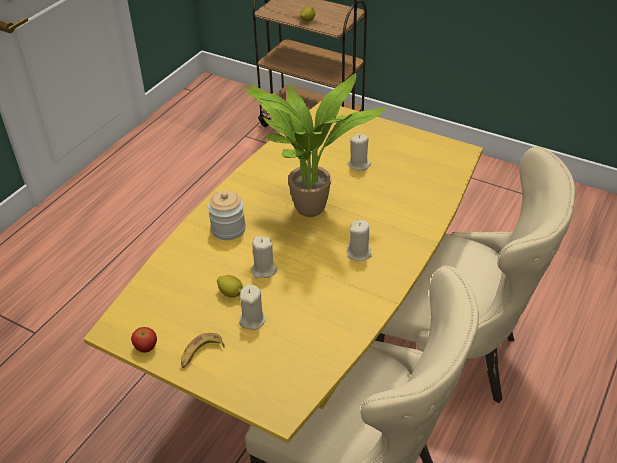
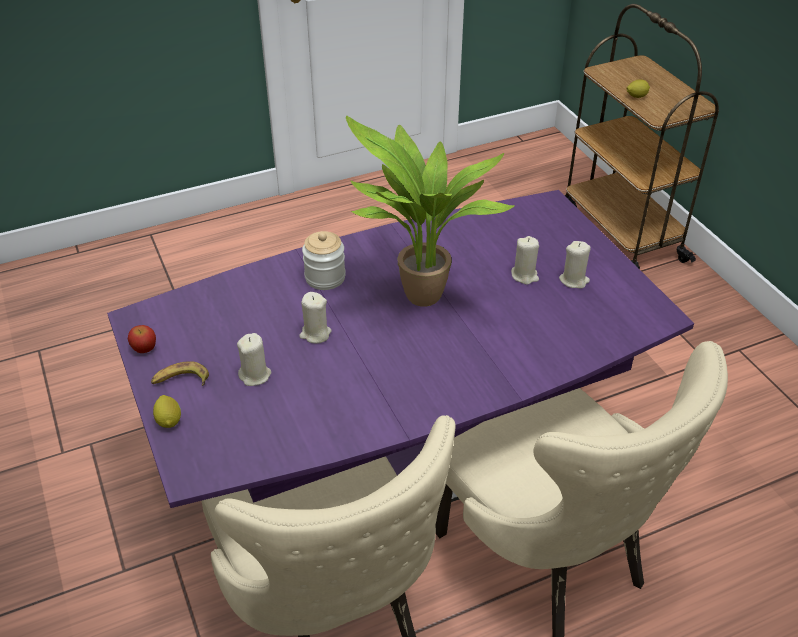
camera: 35 degrees right, 0 degrees up
yellow dining table [84,101,483,443] -> purple dining table [107,190,694,508]
lemon [217,275,243,298] -> lemon moved to [153,395,181,428]
beige candle [347,220,372,261] -> beige candle moved to [559,241,591,289]

